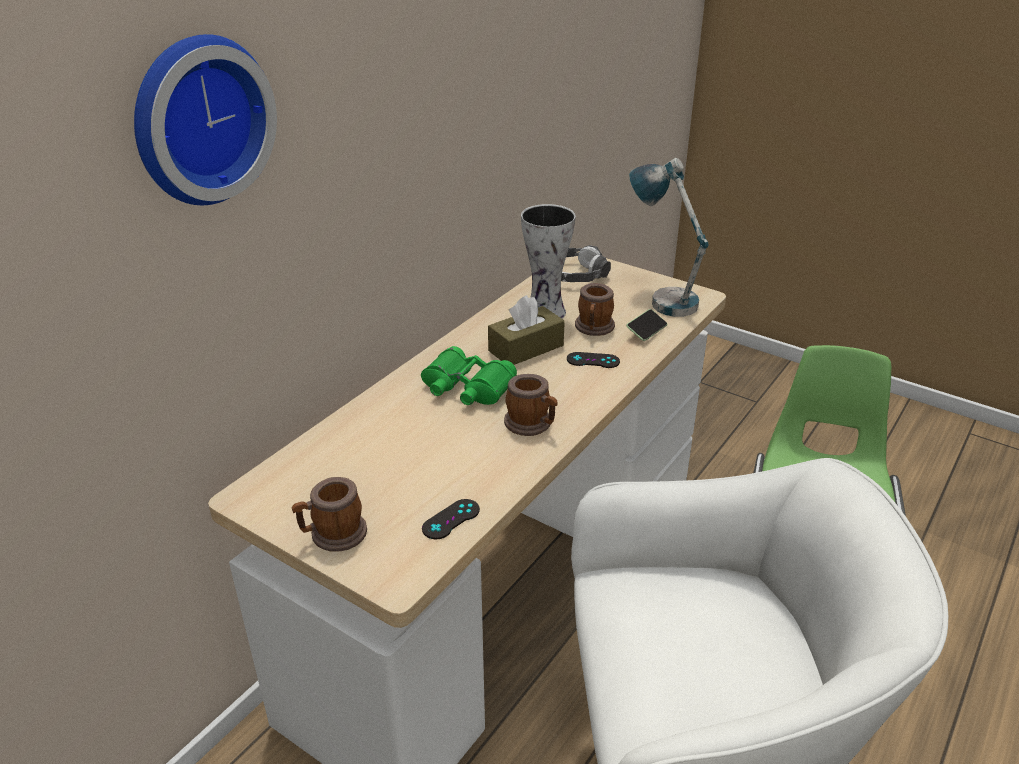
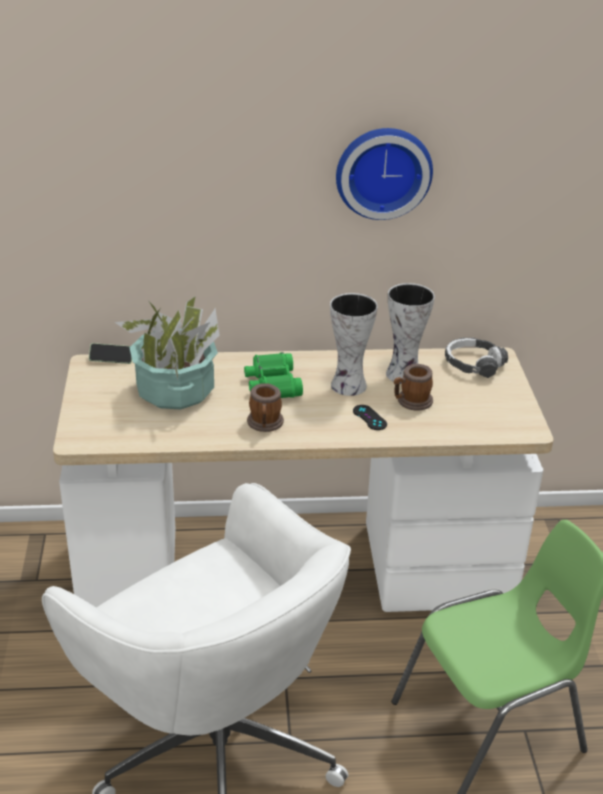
camera: 50 degrees right, 0 degrees up
wall clock [134,34,277,205] -> wall clock moved to [336,128,433,220]
mug [292,477,367,552] -> none
black game controller [422,499,480,539] -> none
brown tissue box [488,295,565,365] -> vase [330,293,378,396]
phone [626,309,668,341] -> phone moved to [89,343,132,364]
table lamp [629,158,709,317] -> none
none -> potted plant [115,295,220,409]

